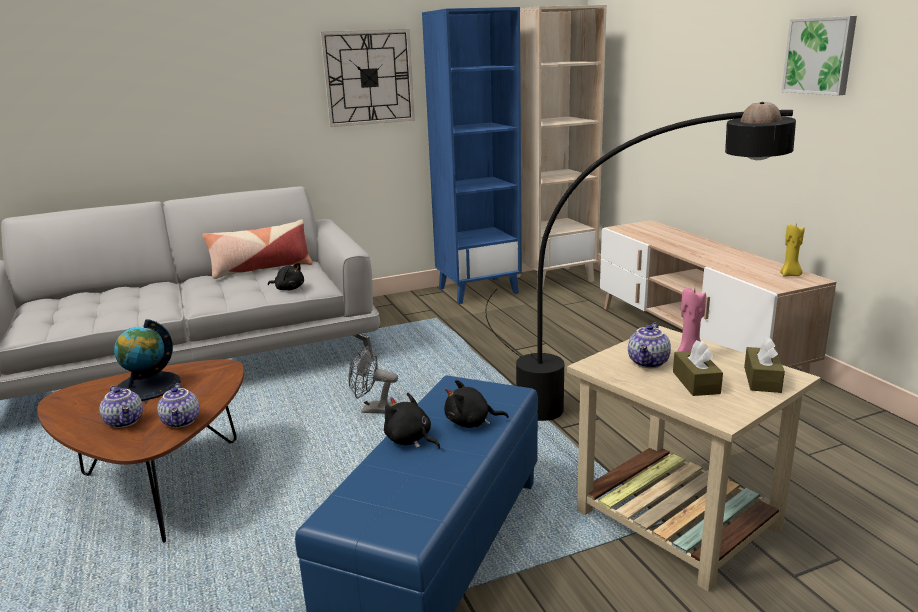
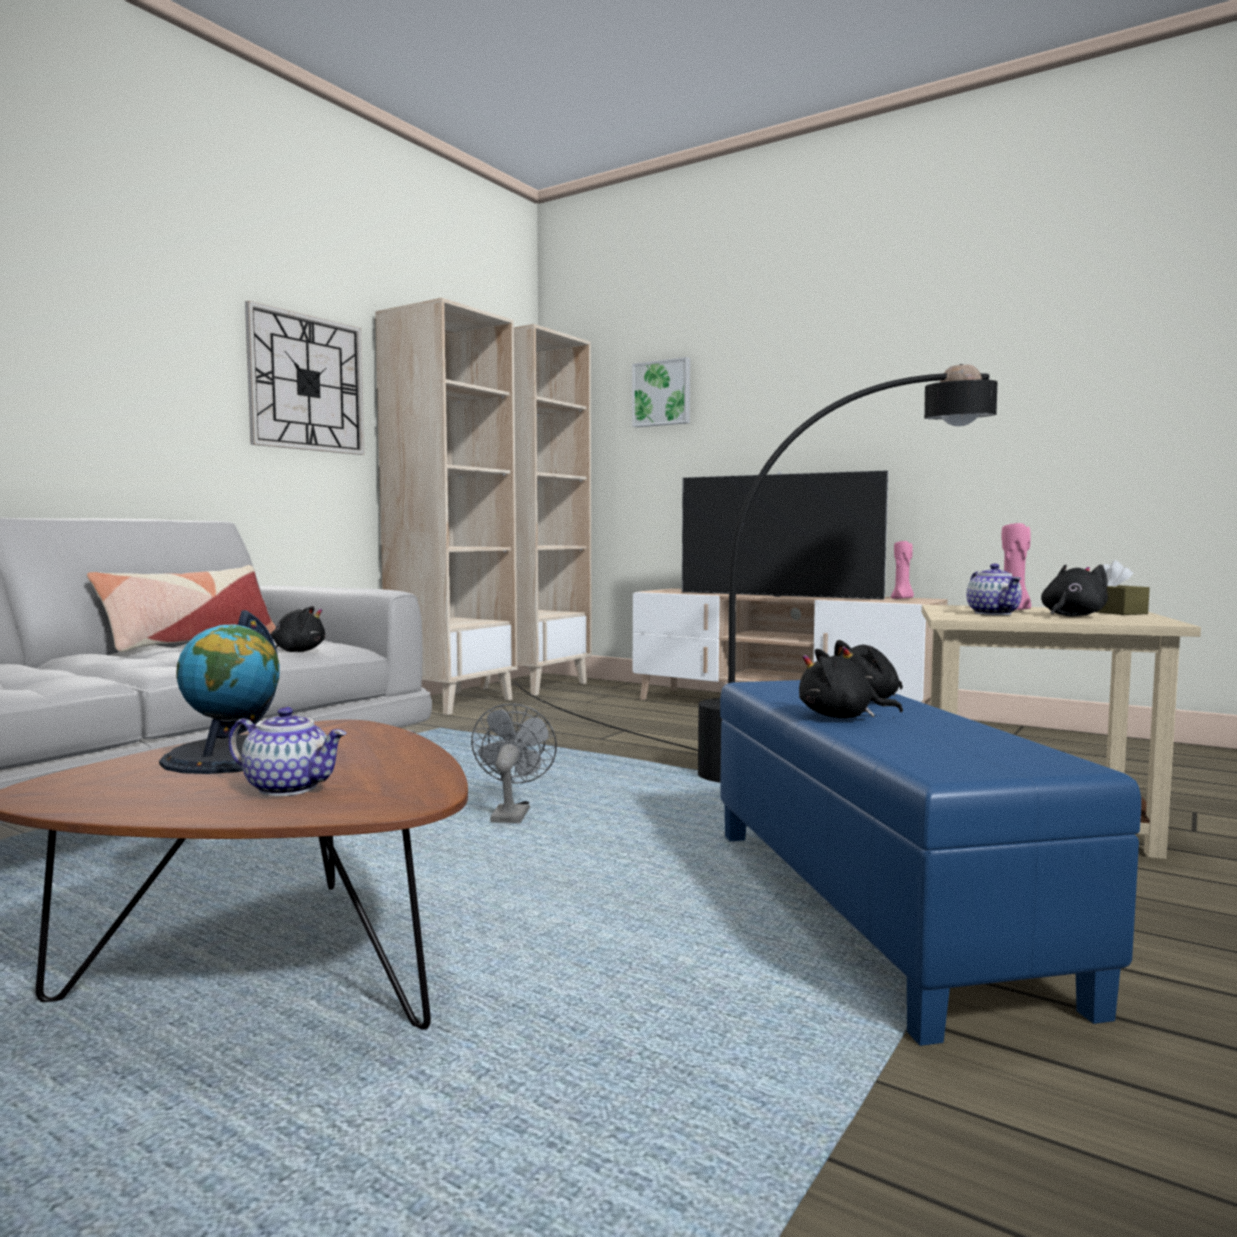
camera: 35 degrees left, 15 degrees down
teapot [157,383,200,428] -> none
grey fan [348,346,398,414] -> grey fan turned 120 degrees clockwise [471,703,557,823]
blue bookcase [422,7,522,304] -> beige bookcase [375,298,517,715]
brown tissue box [673,340,723,396] -> black plush toy [1041,565,1108,617]
yellow candle [780,224,805,276] -> pink candle [891,539,914,599]
picture [781,16,857,95] -> picture moved to [632,357,690,427]
none -> television [682,470,888,600]

